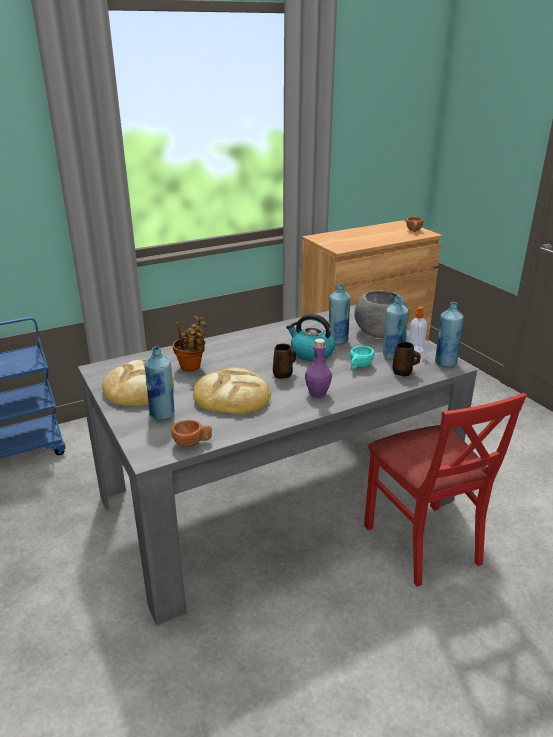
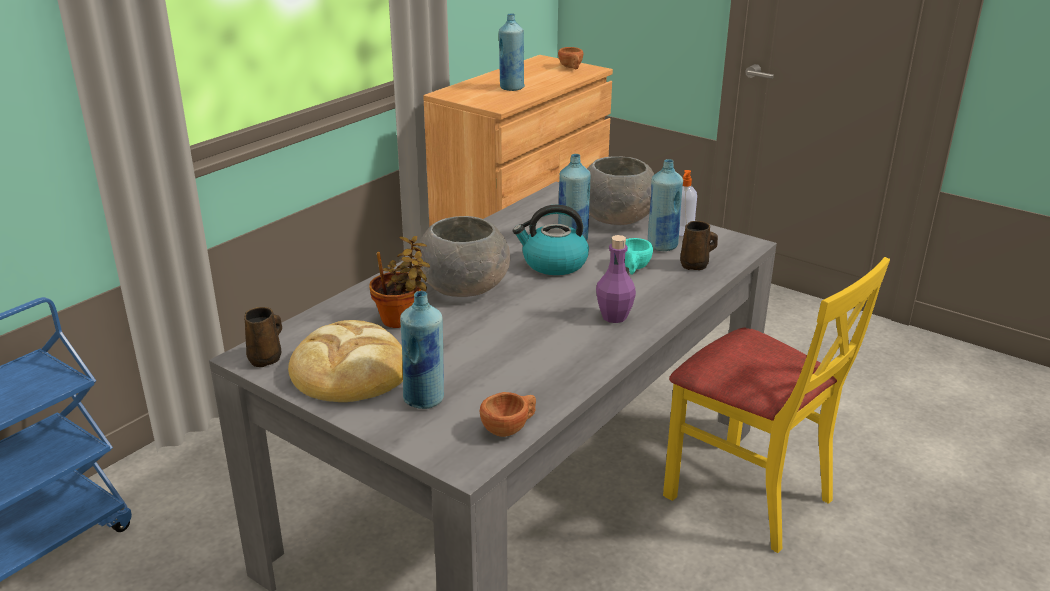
camera: 25 degrees left, 0 degrees up
bread [193,367,271,415] -> none
brown mug [273,344,296,379] -> brown mug moved to [244,307,282,367]
red chair [364,393,527,586] -> yellow chair [663,257,890,553]
blue bottle [435,302,464,367] -> blue bottle moved to [499,14,525,91]
none -> grey bowl [418,216,510,297]

